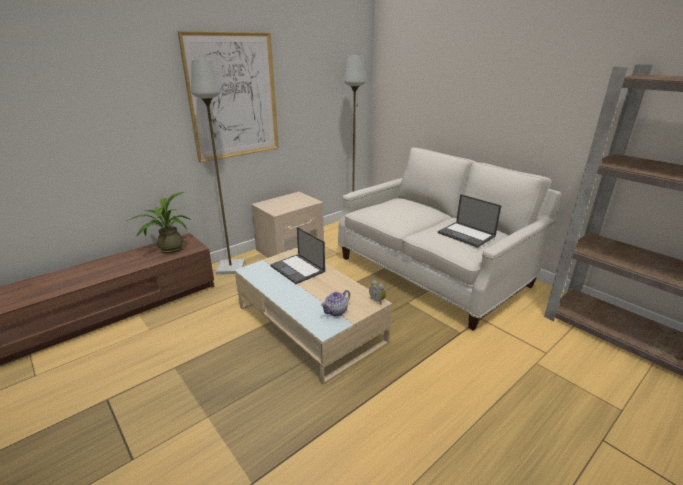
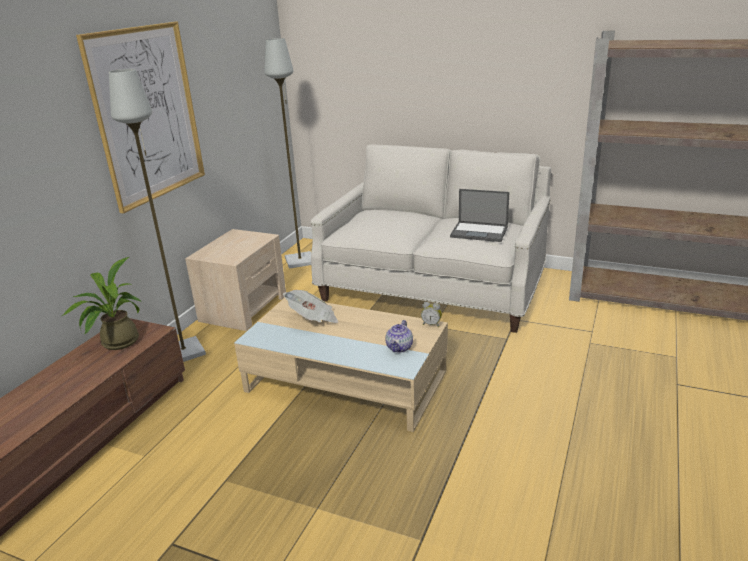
camera: 25 degrees left, 0 degrees up
laptop [270,227,325,284] -> newspaper [283,290,338,323]

